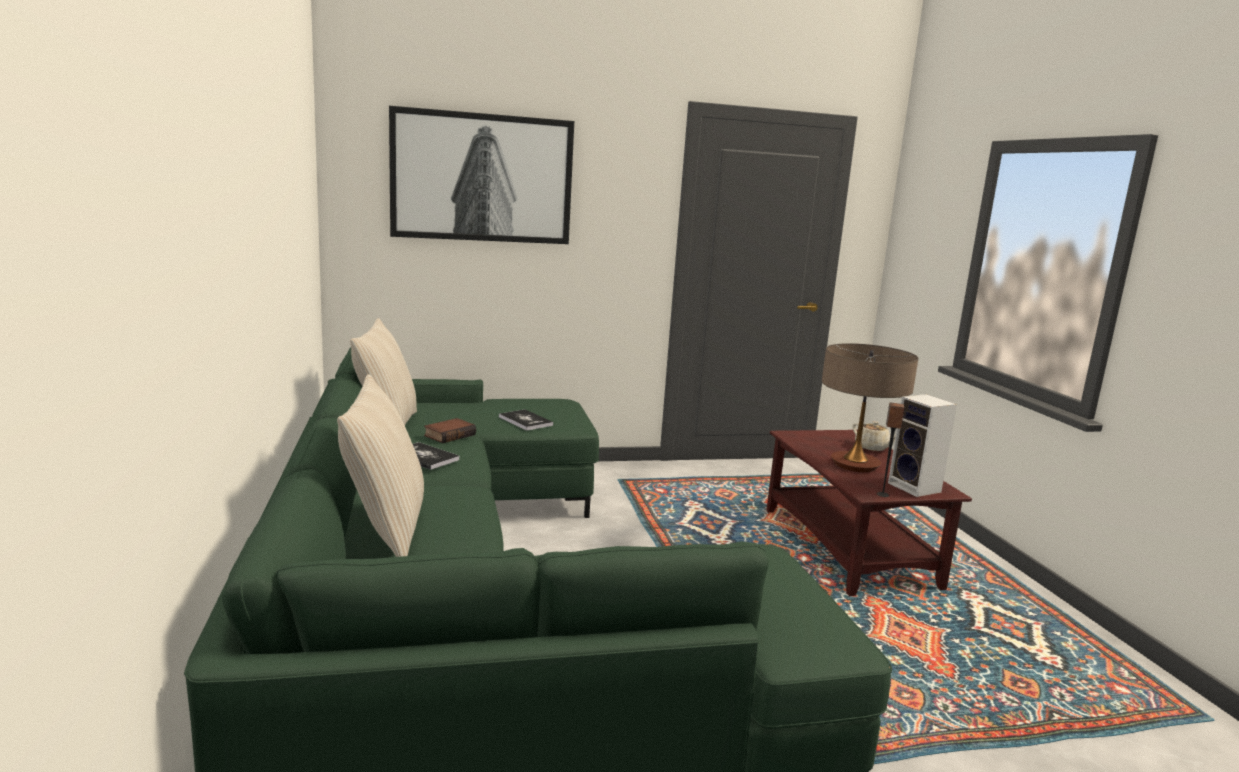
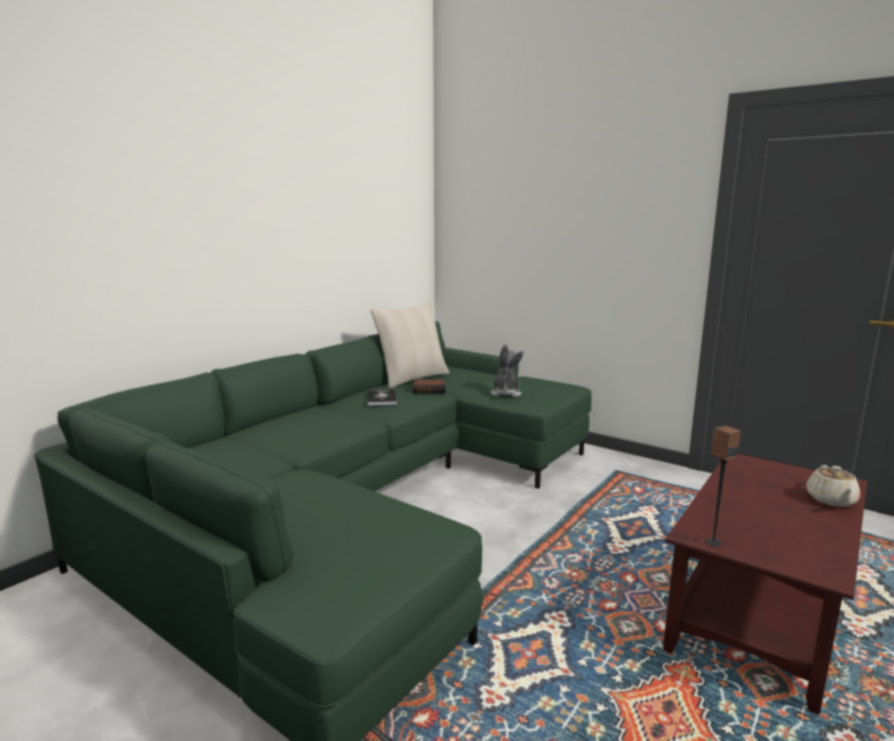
camera: 50 degrees right, 0 degrees up
beige pillow [337,374,424,557] -> none
picture [389,106,574,244] -> none
book [499,409,553,431] -> plush toy [491,344,524,397]
table lamp [822,343,918,472] -> none
speaker [888,394,957,497] -> none

